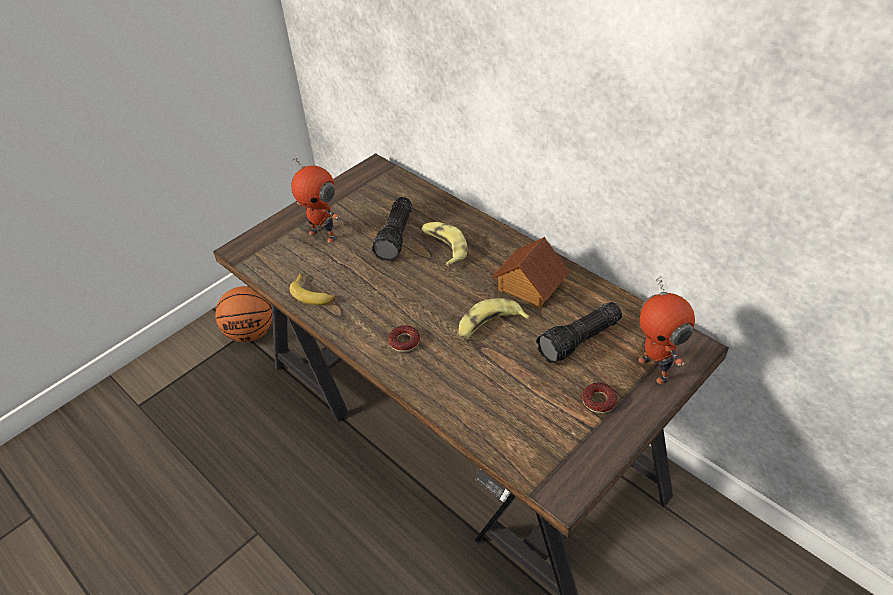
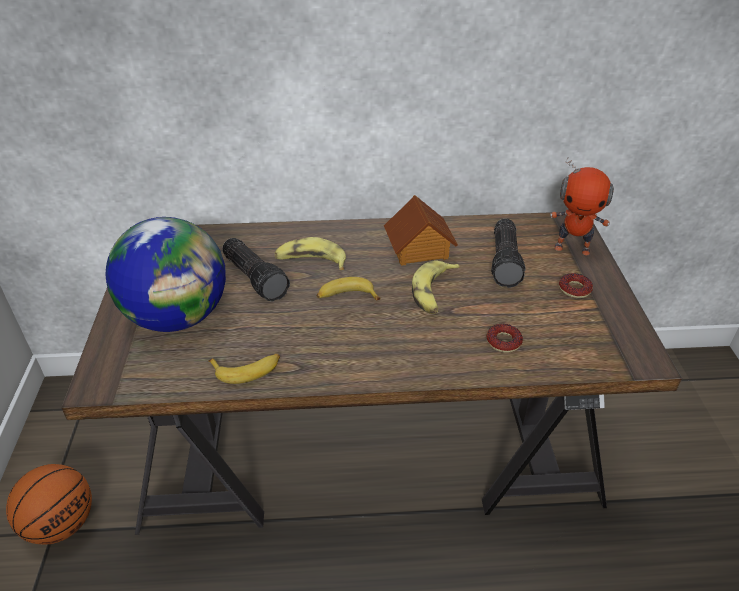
camera: 50 degrees left, 5 degrees down
toy robot [291,155,340,243] -> globe [105,217,226,332]
donut [388,325,420,352] -> donut moved to [486,324,523,353]
none -> banana [317,277,381,300]

